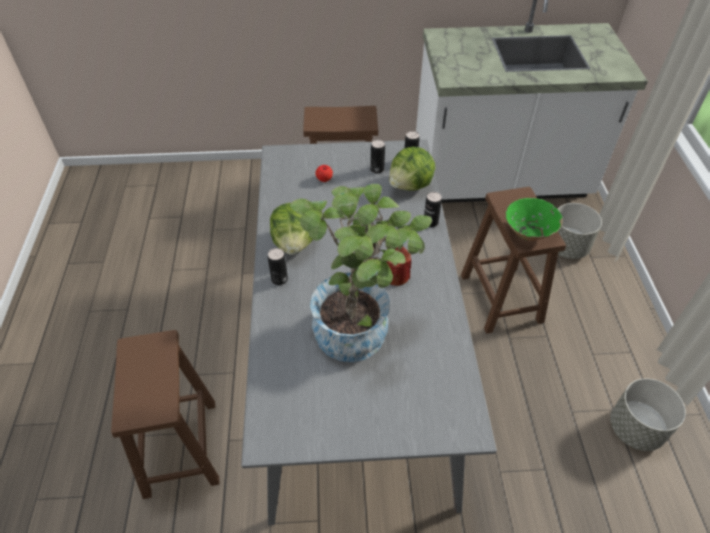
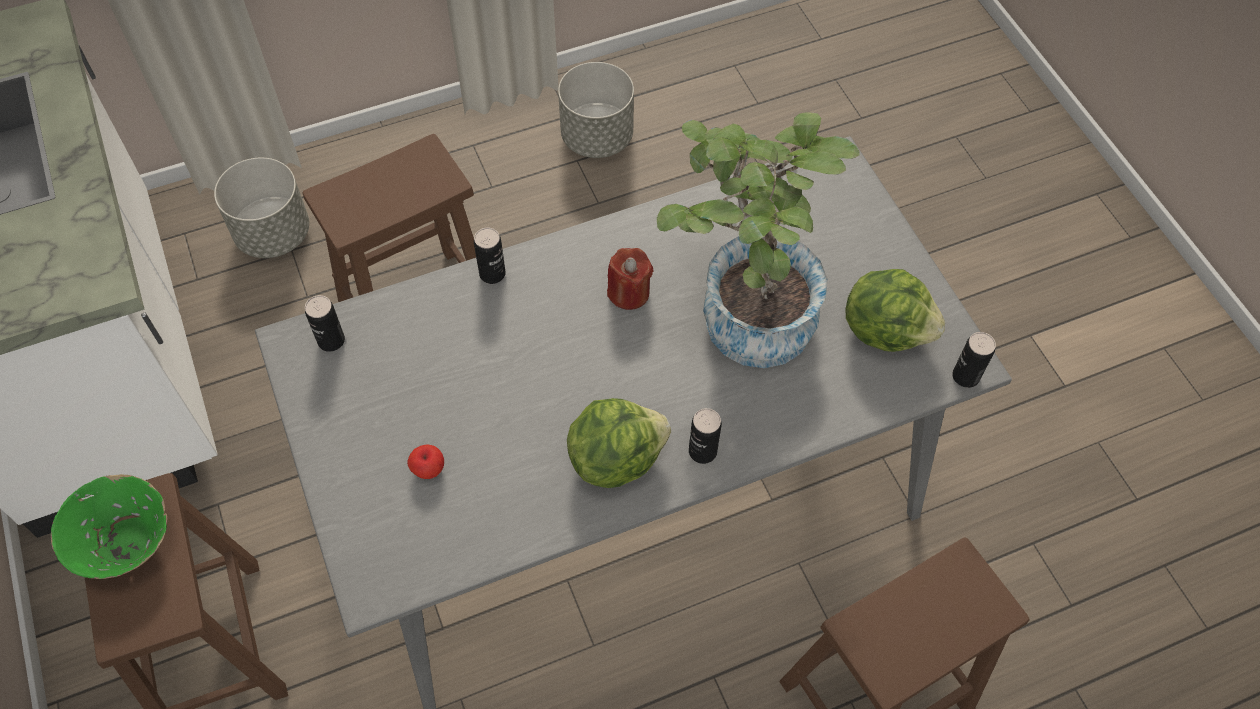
camera: 110 degrees left, 10 degrees up
can [370,139,385,173] -> can moved to [952,332,996,388]
lettuce [389,147,435,191] -> lettuce moved to [845,269,945,352]
green bowl [506,198,563,241] -> green bowl moved to [51,474,167,579]

